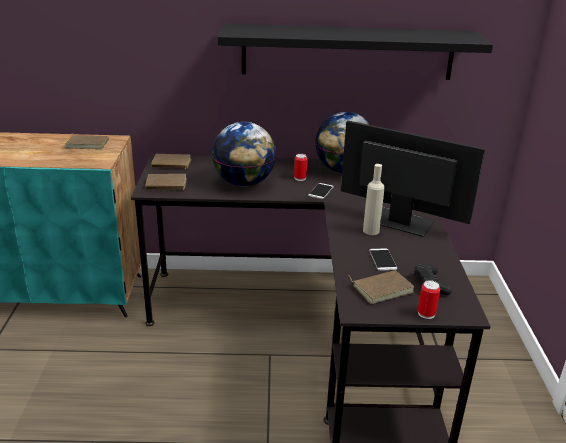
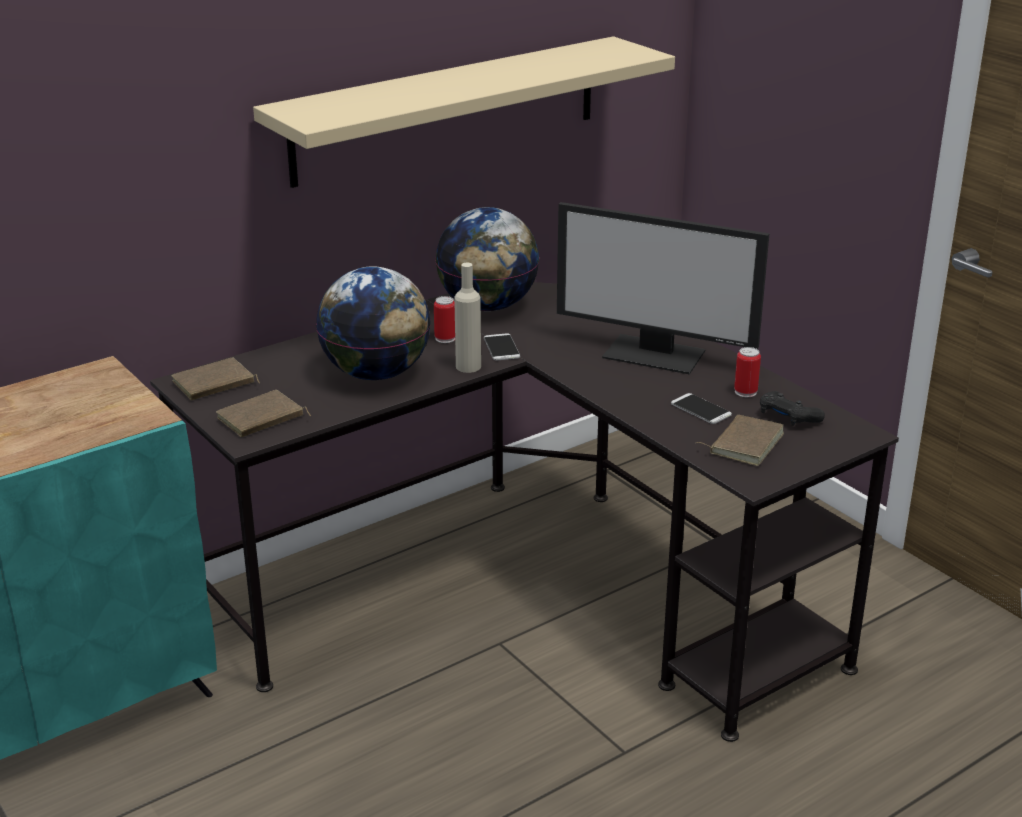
camera: 35 degrees left, 0 degrees up
brown book [65,133,109,149] -> none
black shelf [218,24,493,80] -> beige shelf [253,36,675,188]
monitor [341,120,485,237] -> monitor turned 150 degrees counterclockwise [557,202,770,374]
beige bottle [363,164,385,235] -> beige bottle moved to [454,263,481,373]
can [418,280,440,319] -> can moved to [734,347,761,397]

